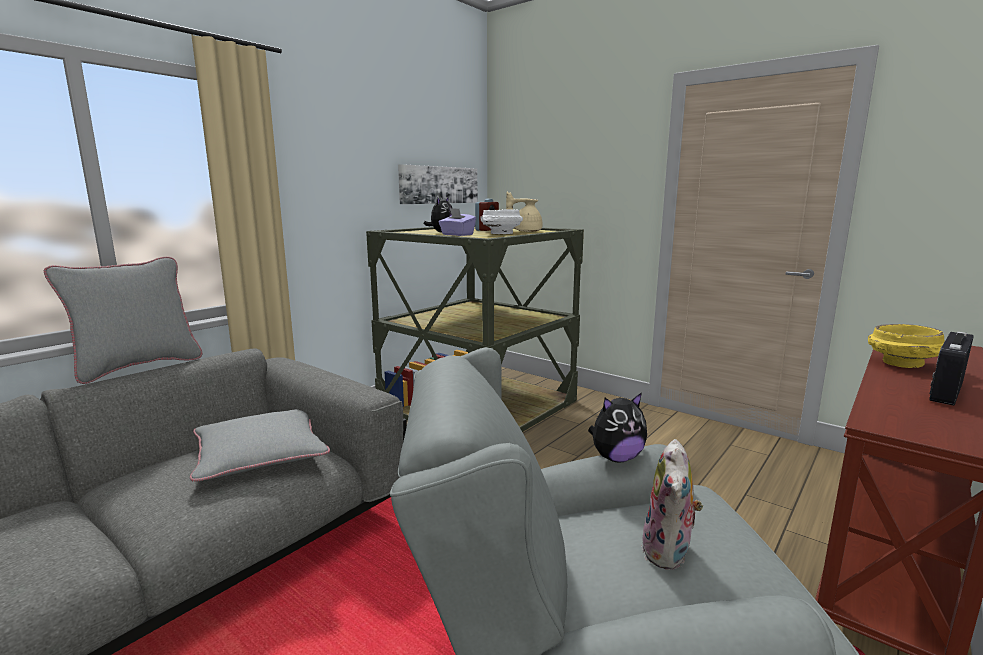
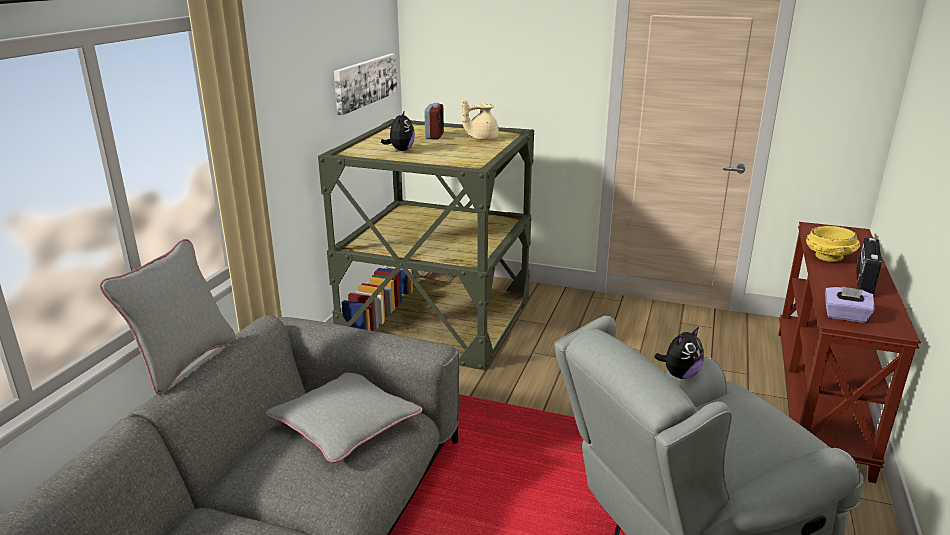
camera: 20 degrees left, 10 degrees up
purple tissue box [439,208,476,236] -> purple tissue box moved to [825,287,875,323]
white bowl [480,209,523,234] -> none
plush toy [641,439,703,570] -> none

